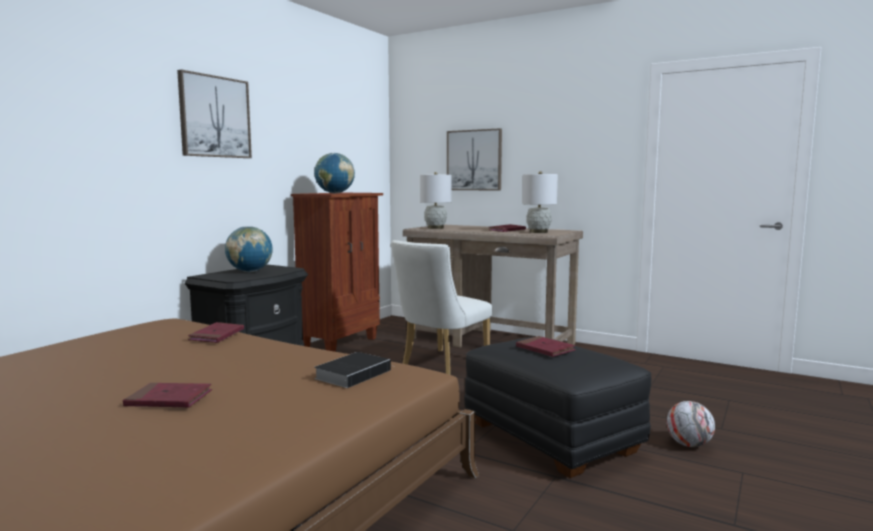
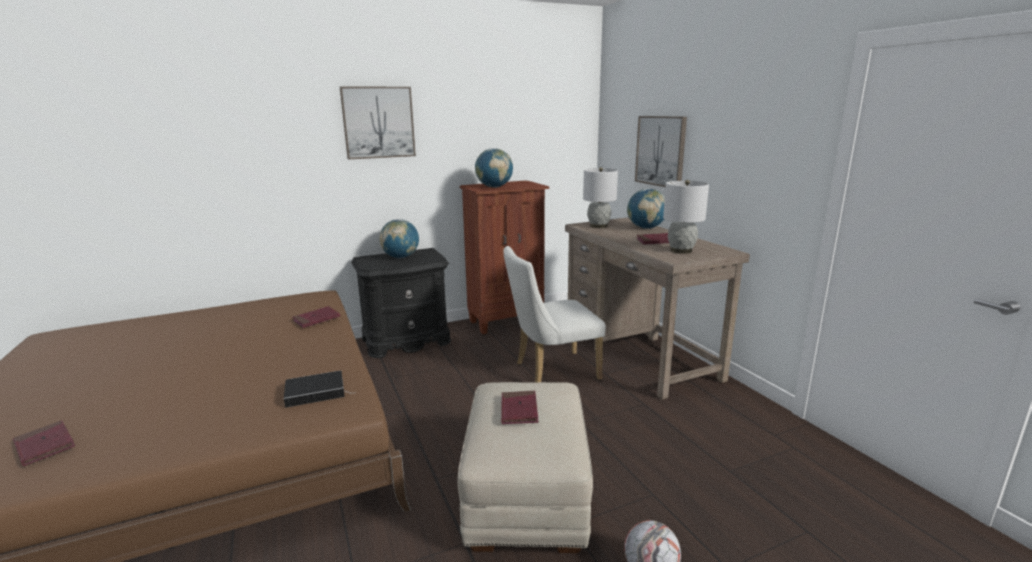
camera: 35 degrees right, 10 degrees up
red book [123,383,212,408] -> red book moved to [13,420,75,466]
black ottoman [464,337,651,478] -> beige ottoman [457,382,593,553]
none -> globe [627,189,665,229]

